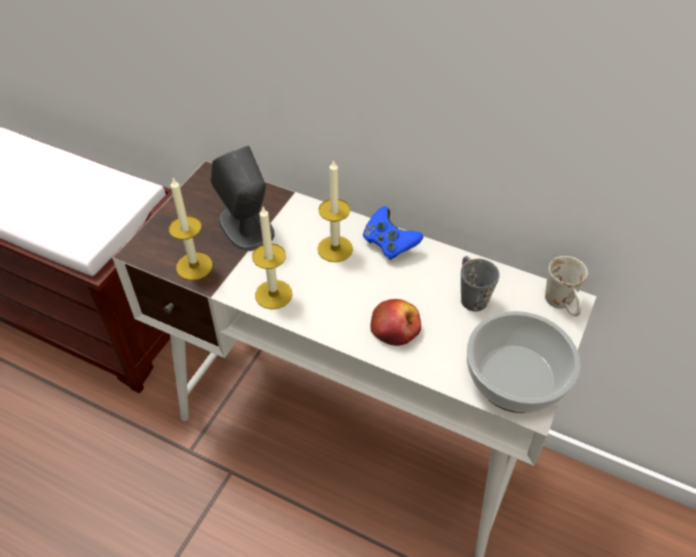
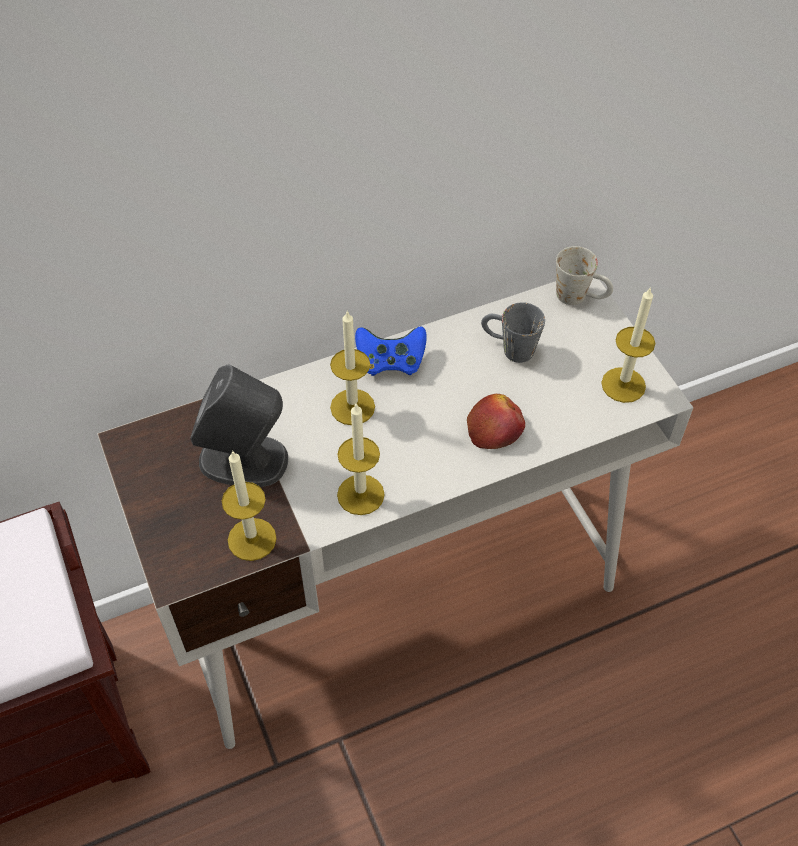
camera: 50 degrees left, 5 degrees up
bowl [467,311,580,413] -> candle [601,287,655,403]

